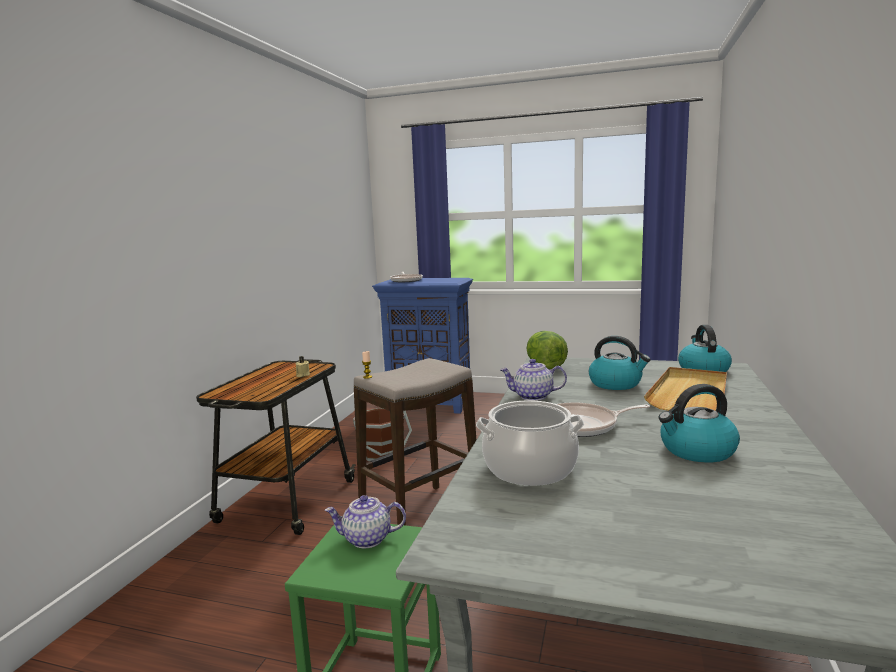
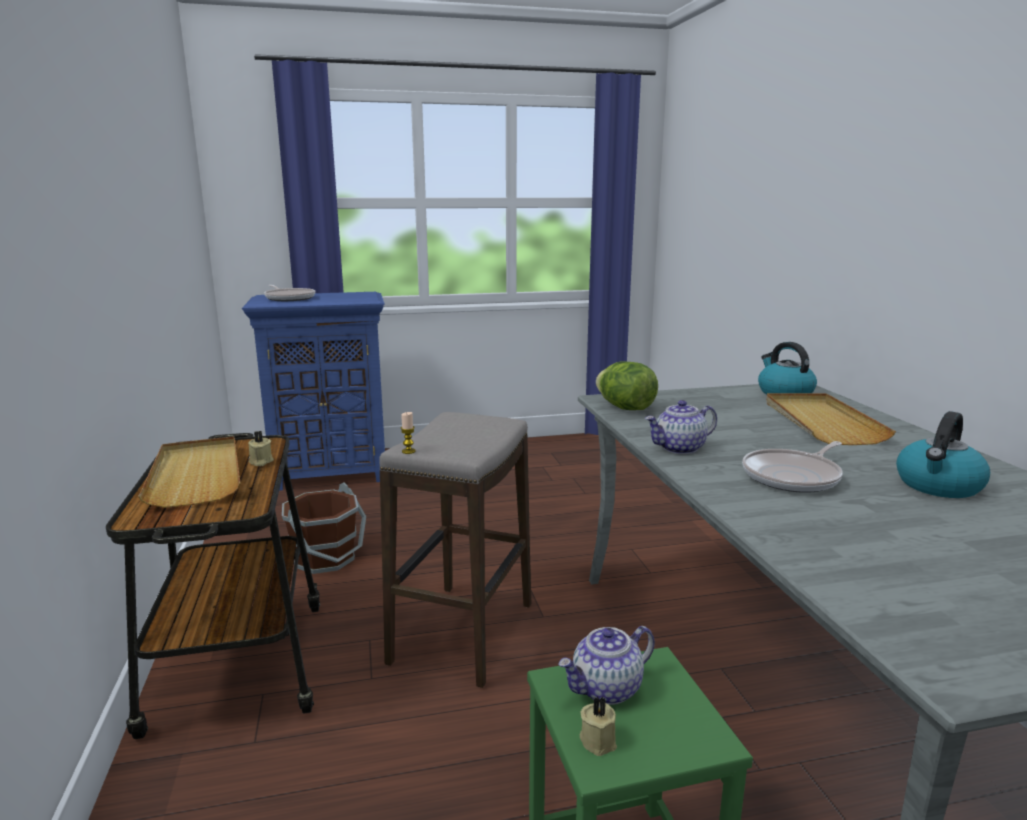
camera: 30 degrees left, 5 degrees up
cooking pot [476,400,584,486] -> none
kettle [589,336,651,390] -> none
none -> beige tray [138,436,240,508]
none -> beige candle [580,697,617,756]

